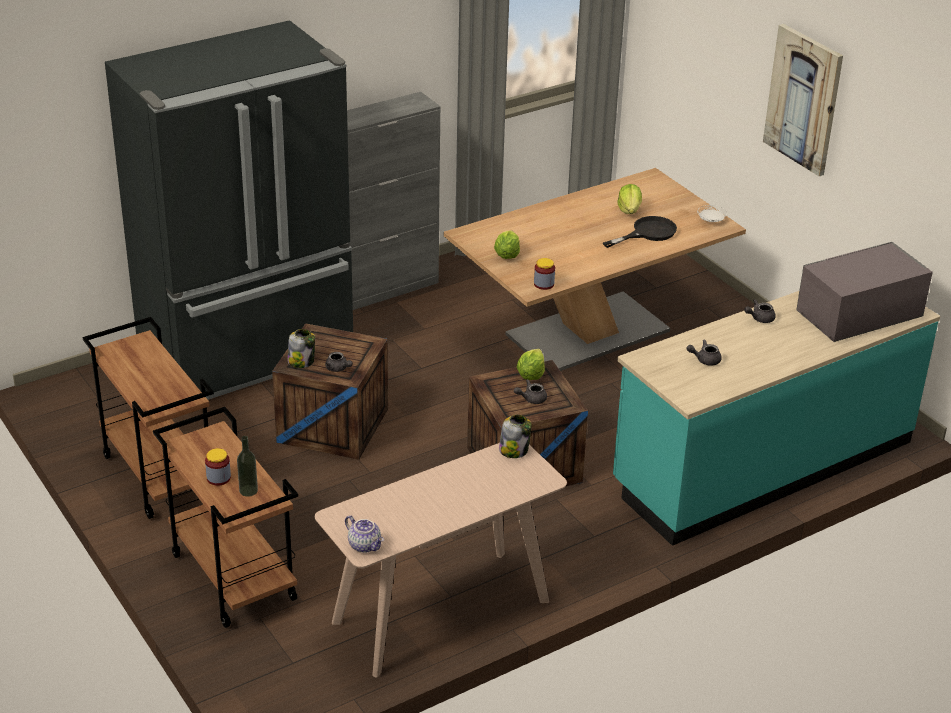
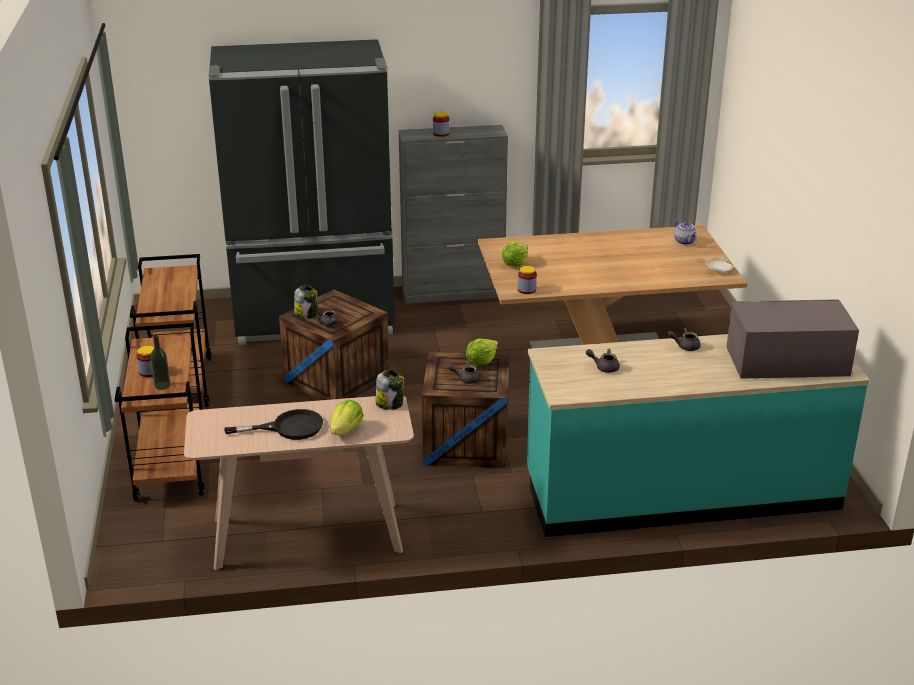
camera: 25 degrees right, 5 degrees down
teapot [345,515,384,553] -> teapot moved to [674,220,697,245]
black frying pan [603,216,677,248] -> black frying pan moved to [224,409,323,440]
lettuce [618,184,642,214] -> lettuce moved to [330,400,363,435]
picture [763,24,843,176] -> none
none -> jar [433,112,450,137]

